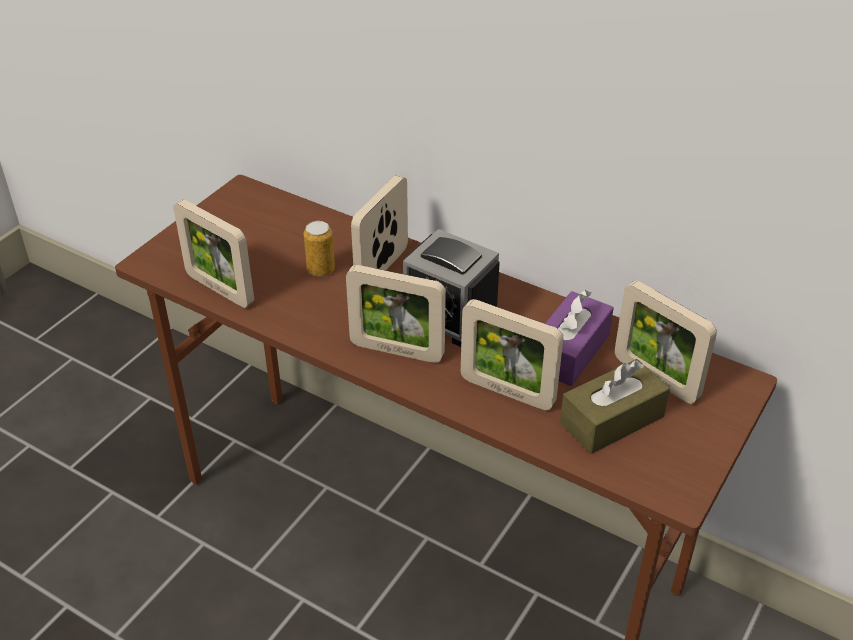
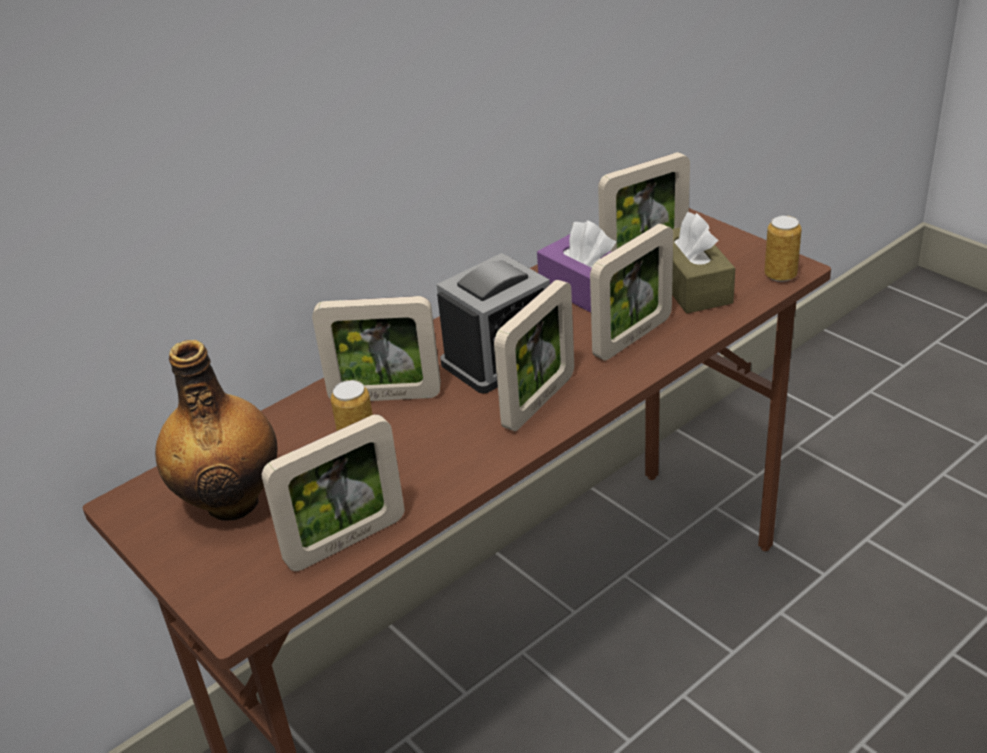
camera: 70 degrees left, 5 degrees down
picture frame [351,175,408,271] -> picture frame turned 45 degrees counterclockwise [312,296,441,401]
none -> bottle [155,340,277,521]
none -> can [764,215,802,282]

